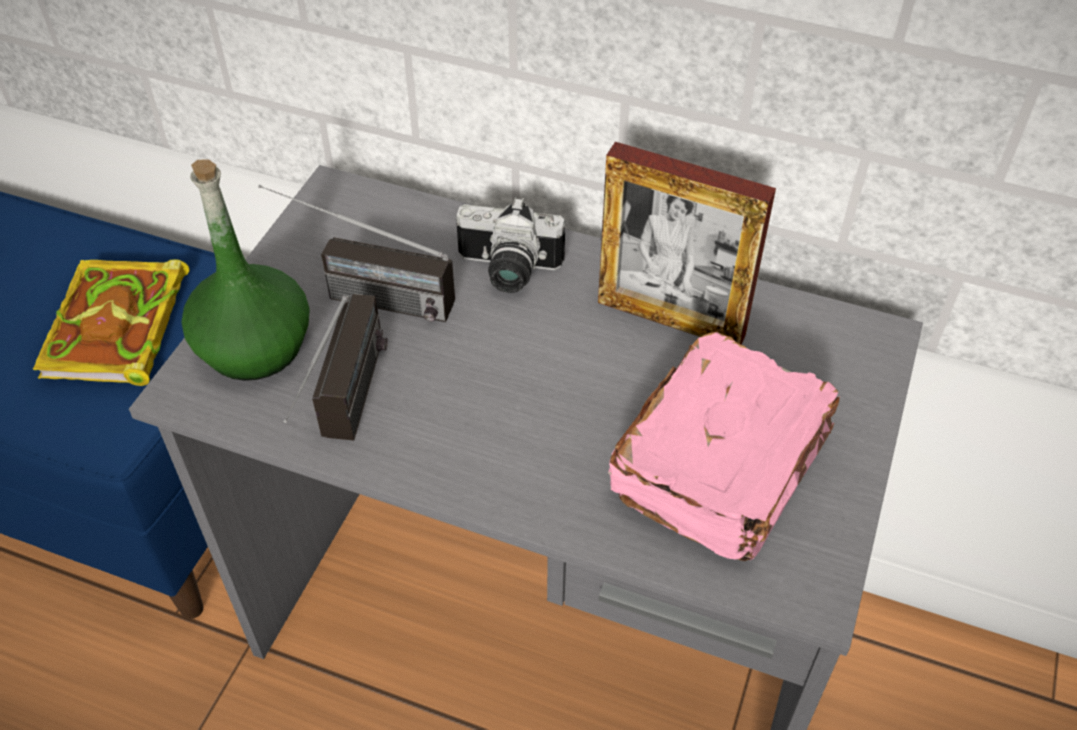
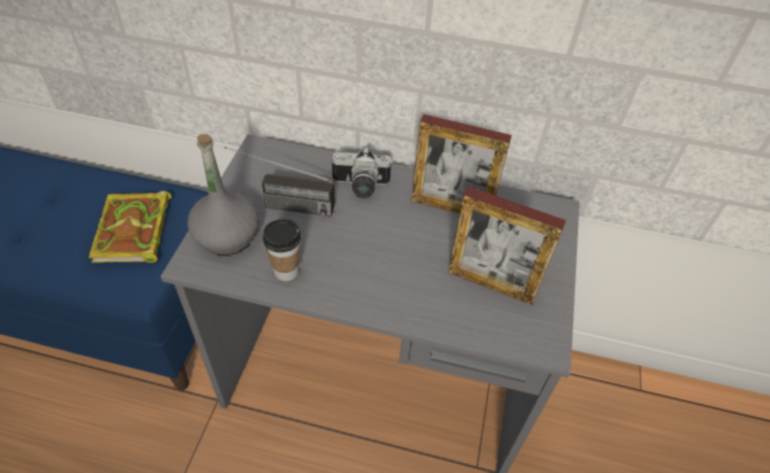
camera: 10 degrees left, 0 degrees up
green bottle [182,160,309,381] -> grey bottle [188,134,259,256]
radio [283,294,388,440] -> cup [263,219,301,281]
pink book [608,332,840,561] -> picture frame [448,186,566,305]

